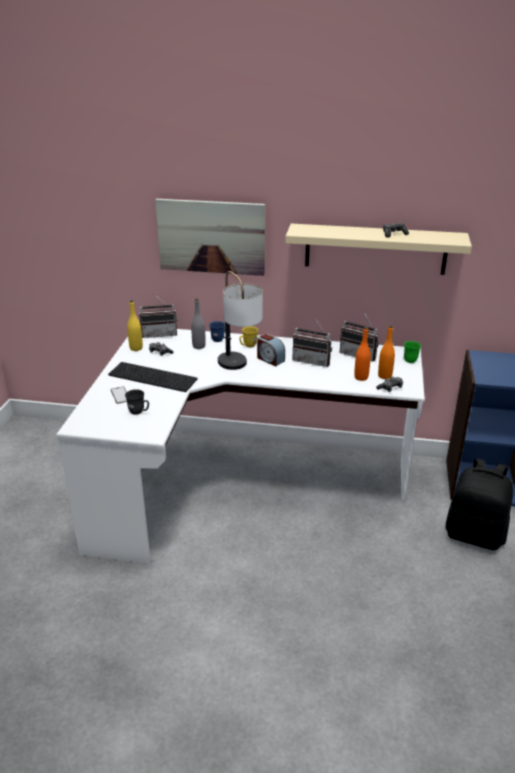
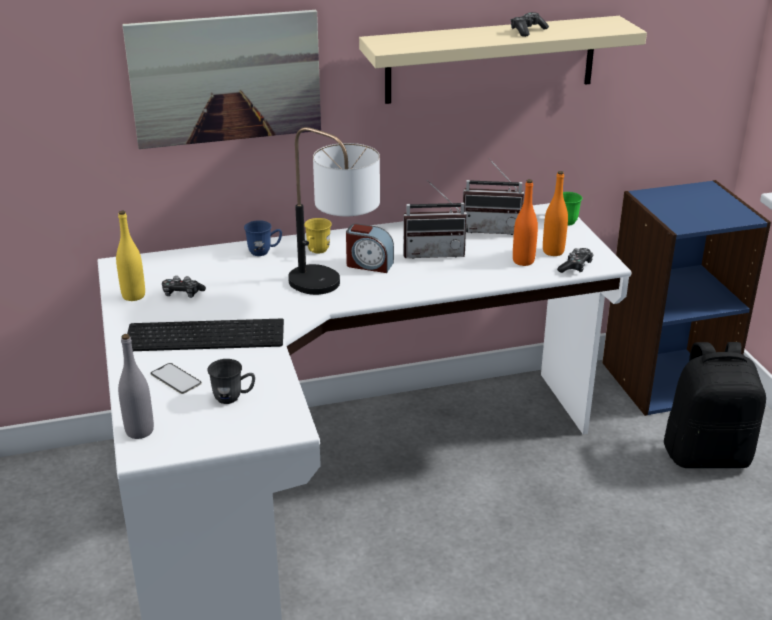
camera: 25 degrees left, 0 degrees up
radio [139,294,177,338] -> none
grey bottle [191,298,206,349] -> grey bottle moved to [118,334,154,439]

